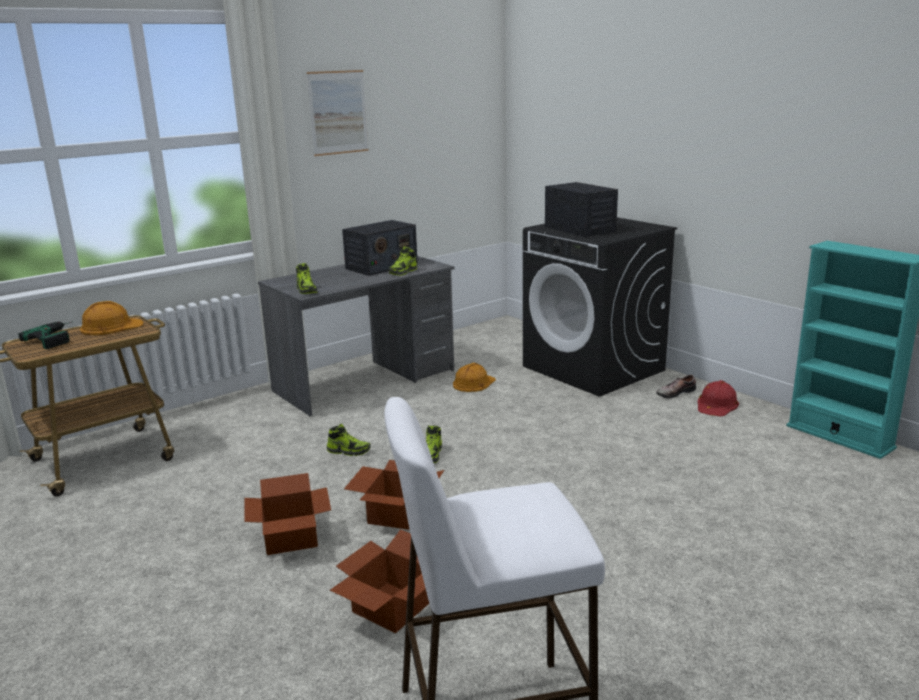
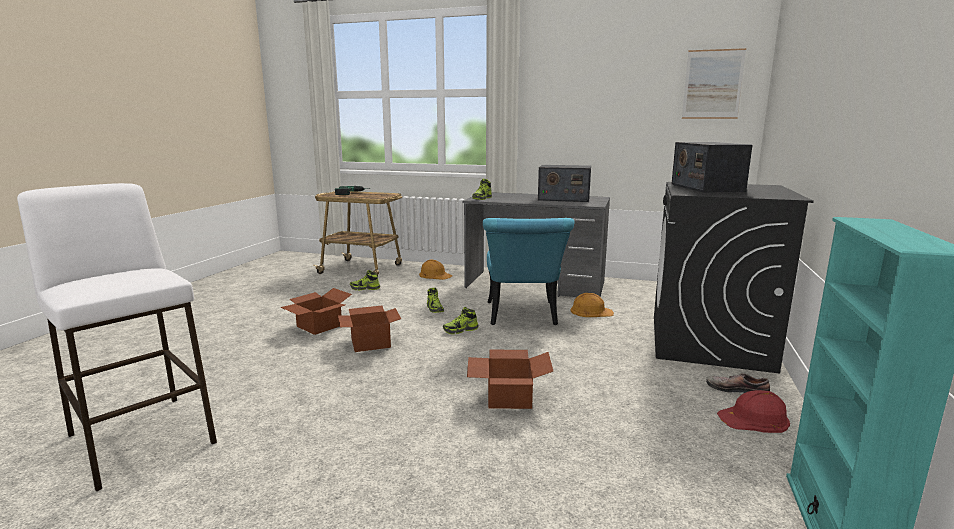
camera: 55 degrees right, 5 degrees down
orange hard hat [80,301,144,335] -> orange hard hat moved to [419,259,452,280]
picture [307,70,369,156] -> picture moved to [682,48,746,119]
cardboard box [330,529,429,633] -> cardboard box moved to [467,350,553,409]
shoe [389,247,417,276] -> shoe moved to [350,270,380,290]
radio [545,182,618,237] -> radio turned 150 degrees clockwise [671,142,752,193]
none -> turquoise chair [483,218,575,325]

